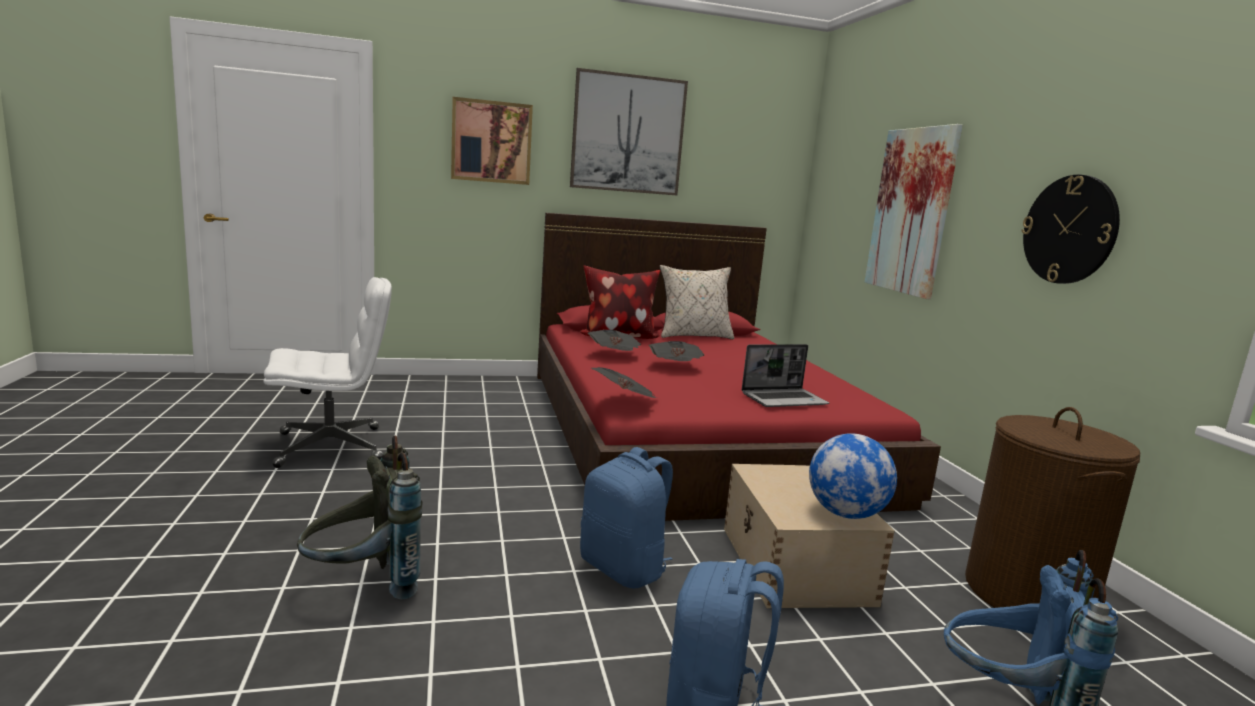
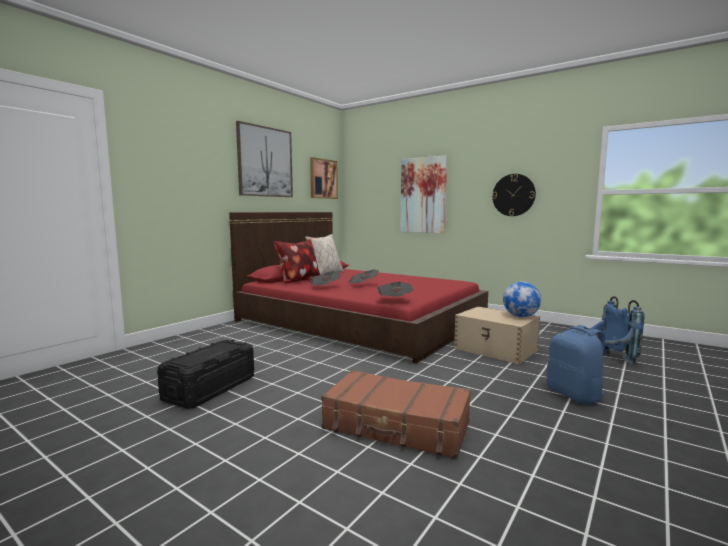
camera: 40 degrees left, 5 degrees down
white office chair [263,277,392,468] -> black storage box [157,340,254,409]
grey backpack [297,436,422,600] -> brown suitcase [321,370,471,459]
picture [451,97,533,185] -> picture moved to [310,157,338,199]
blue backpack [580,447,673,589] -> none
laptop [742,344,829,407] -> none
brown laundry basket [965,407,1140,608] -> none

